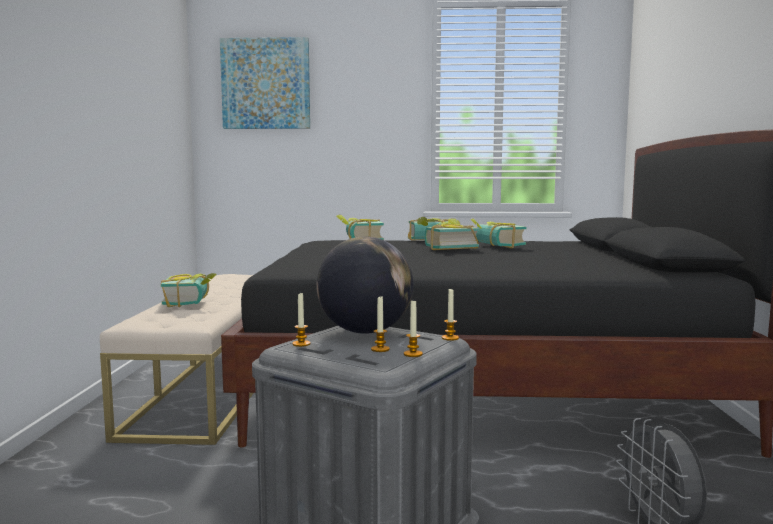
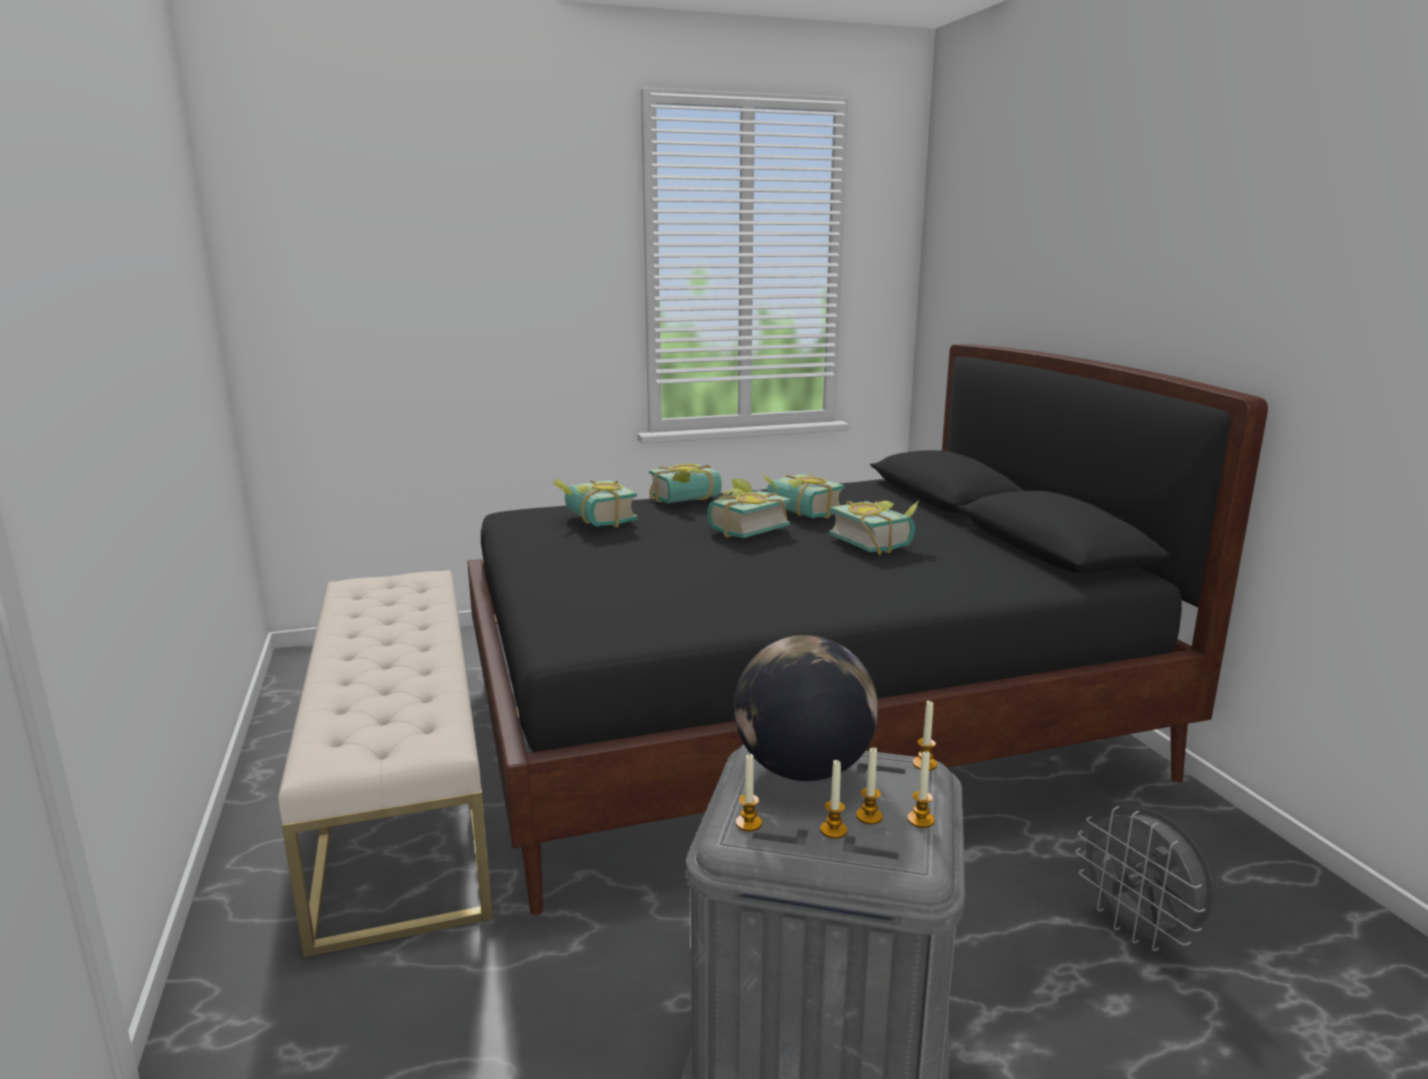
camera: 20 degrees left, 10 degrees up
book [161,273,217,307] -> book moved to [829,500,920,555]
picture [220,37,310,129] -> none
none -> candle [820,760,847,839]

